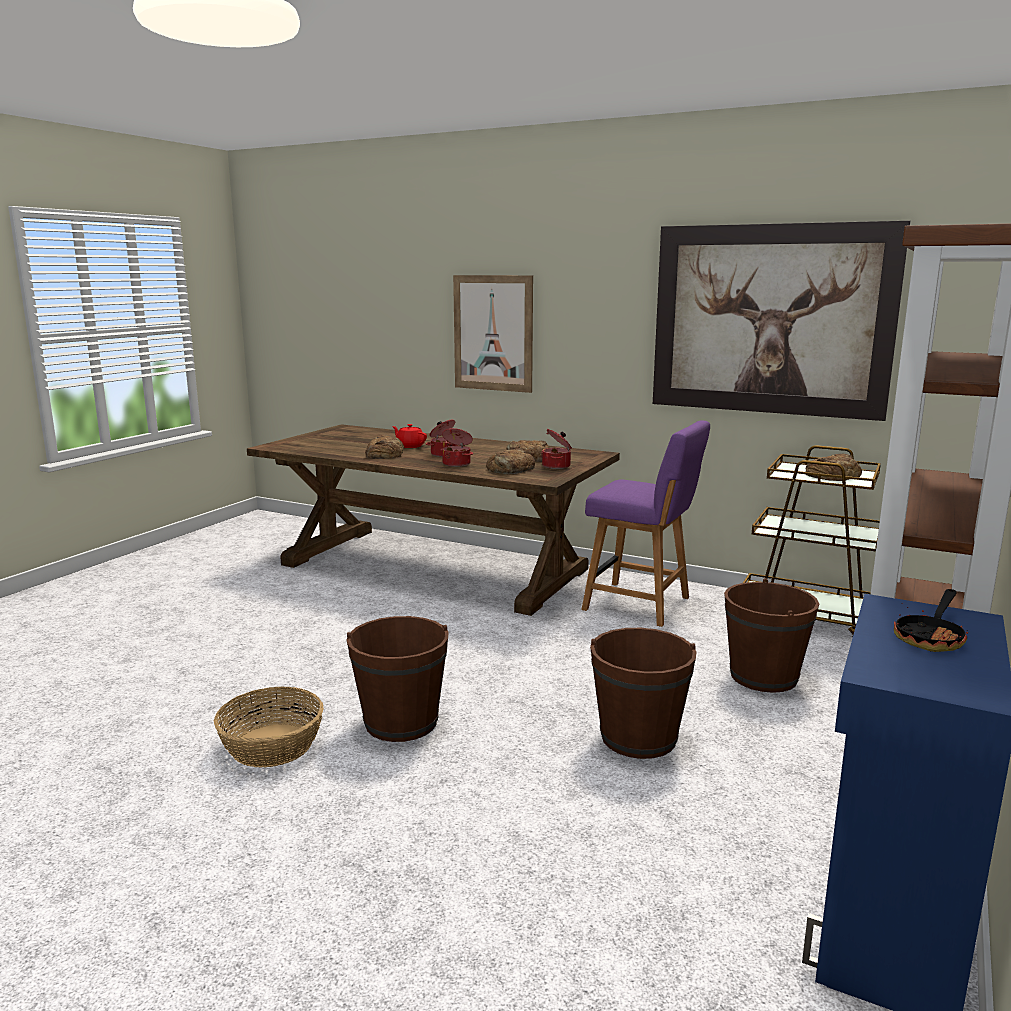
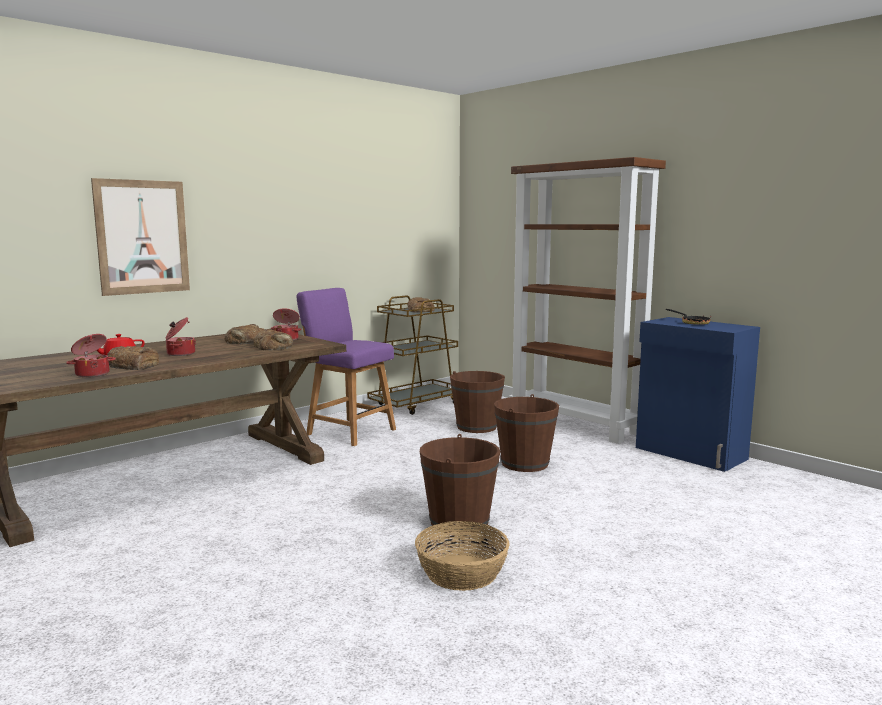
camera: 70 degrees left, 5 degrees down
cooking pot [440,428,473,467] -> cooking pot moved to [66,334,116,377]
purple chair [581,420,710,627] -> purple chair turned 105 degrees counterclockwise [296,288,396,446]
picture [653,221,910,421] -> none

